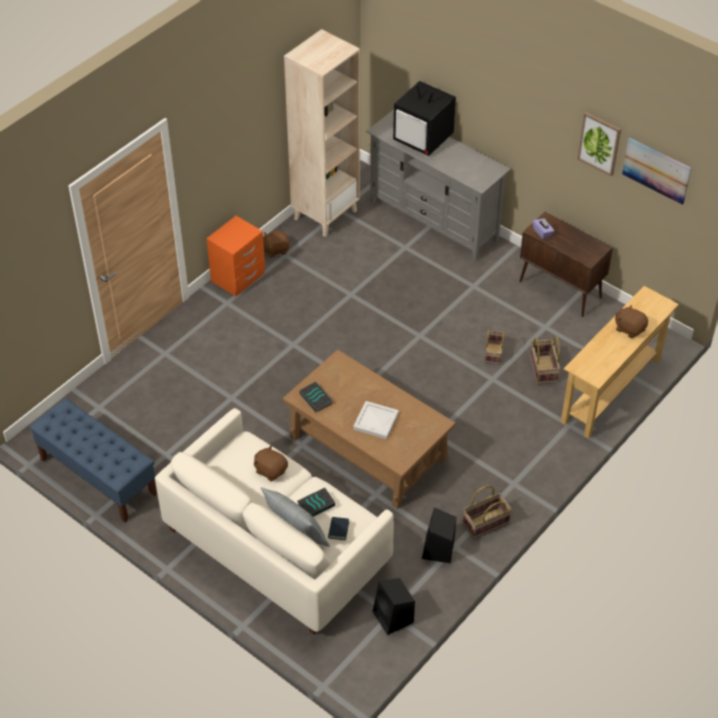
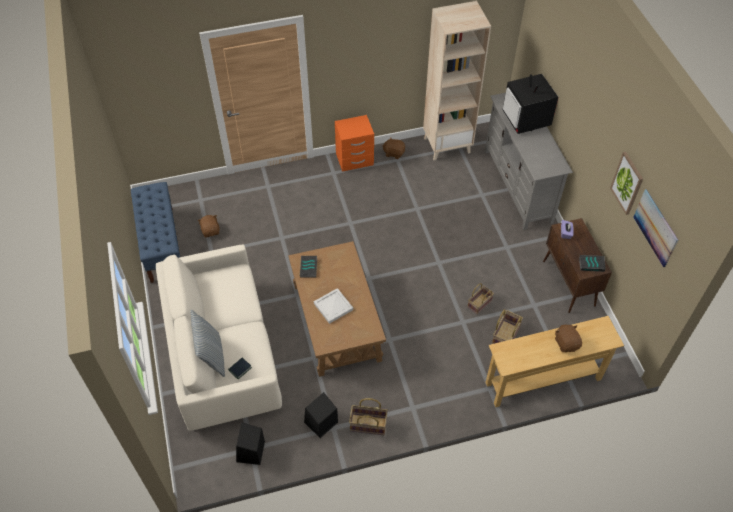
camera: 35 degrees right, 5 degrees up
brown plush toy [254,445,288,482] -> brown plush toy moved to [198,215,220,238]
book [297,488,335,517] -> book moved to [579,255,606,272]

